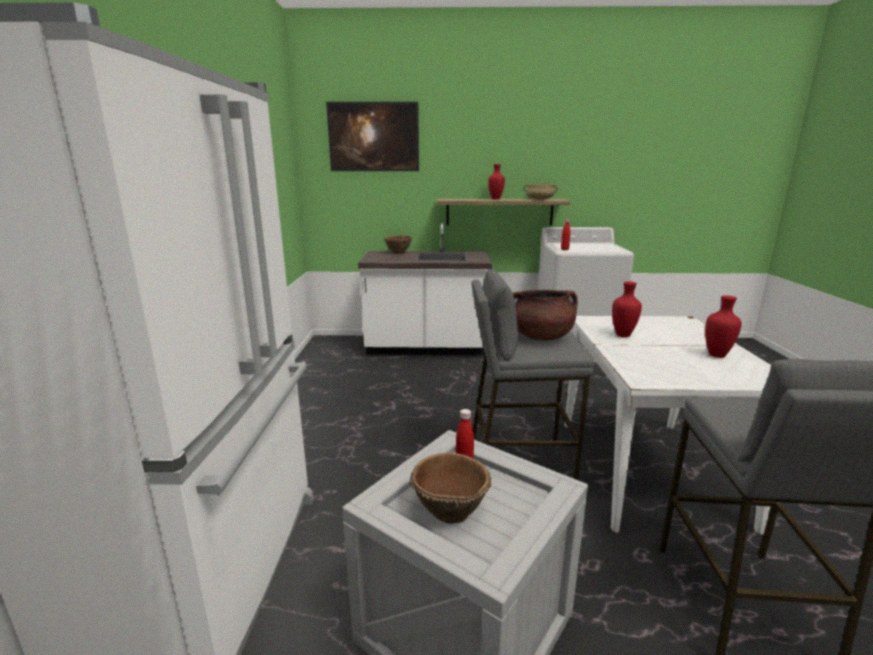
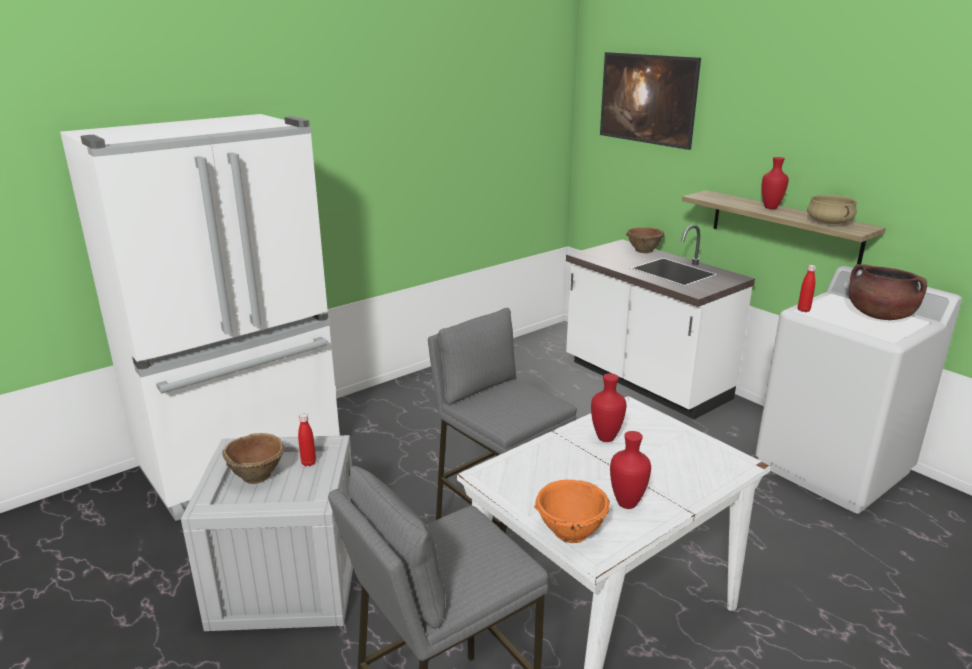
camera: 50 degrees right, 5 degrees up
brown cooking pot [513,290,578,340] -> brown cooking pot moved to [848,264,927,320]
none -> orange bowl [534,480,610,543]

